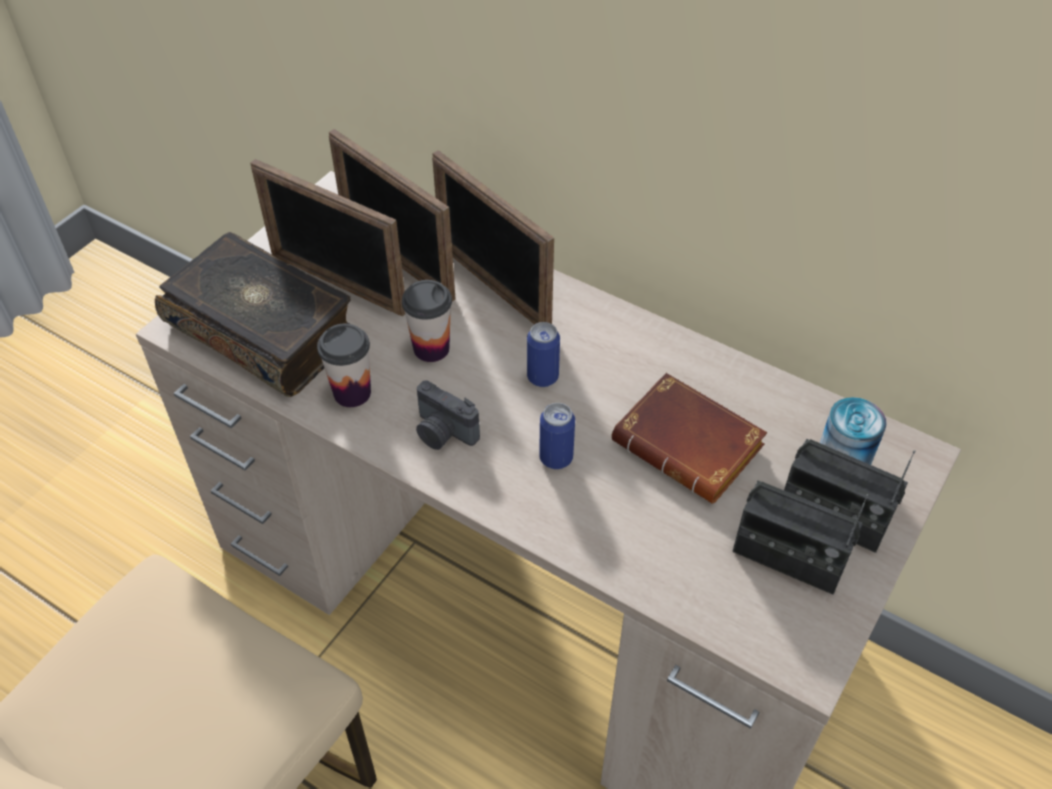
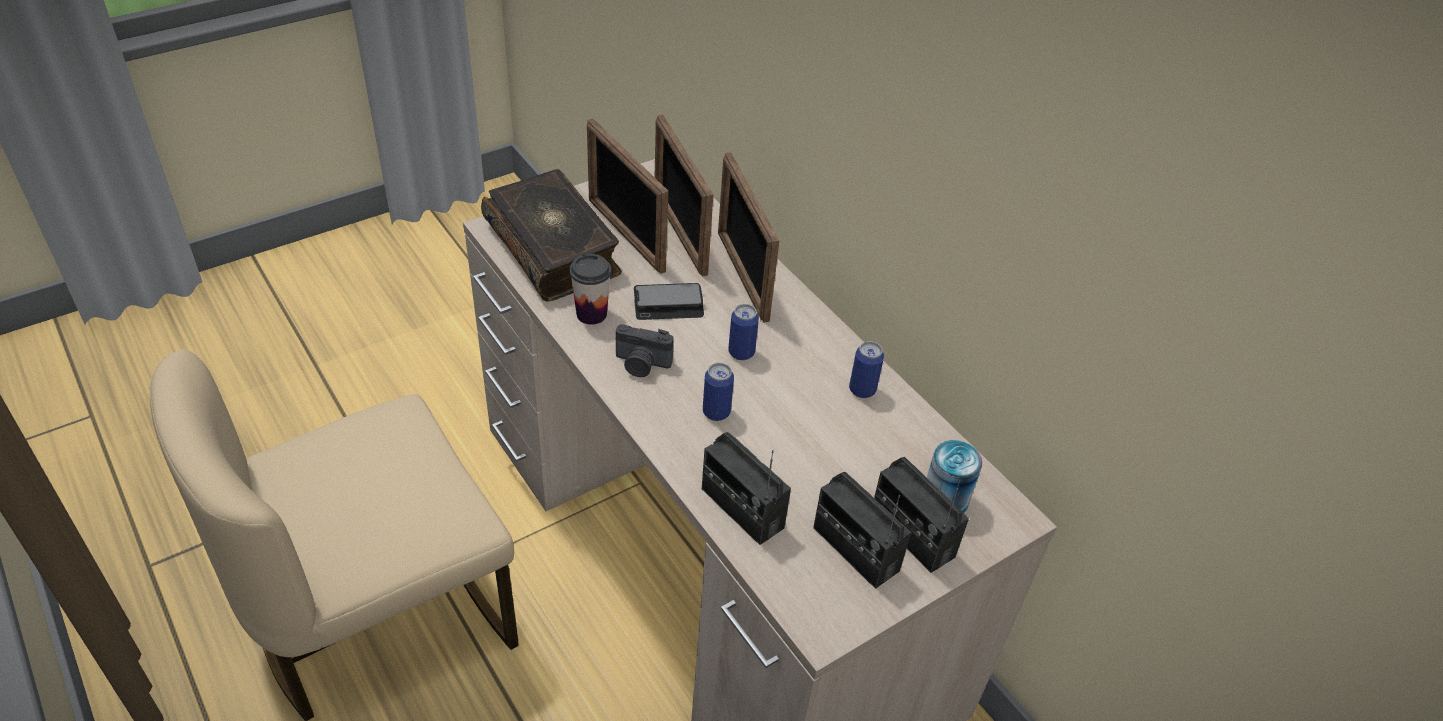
camera: 20 degrees right, 5 degrees down
cup [402,280,452,362] -> phone [634,283,704,320]
camera [416,381,480,450] -> camera turned 45 degrees counterclockwise [616,324,674,377]
brown book [611,373,767,504] -> none
none -> radio [702,432,791,545]
none -> can [849,341,884,398]

